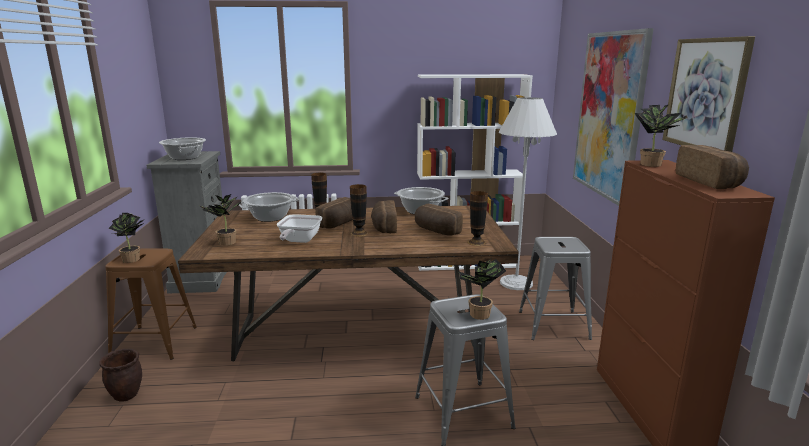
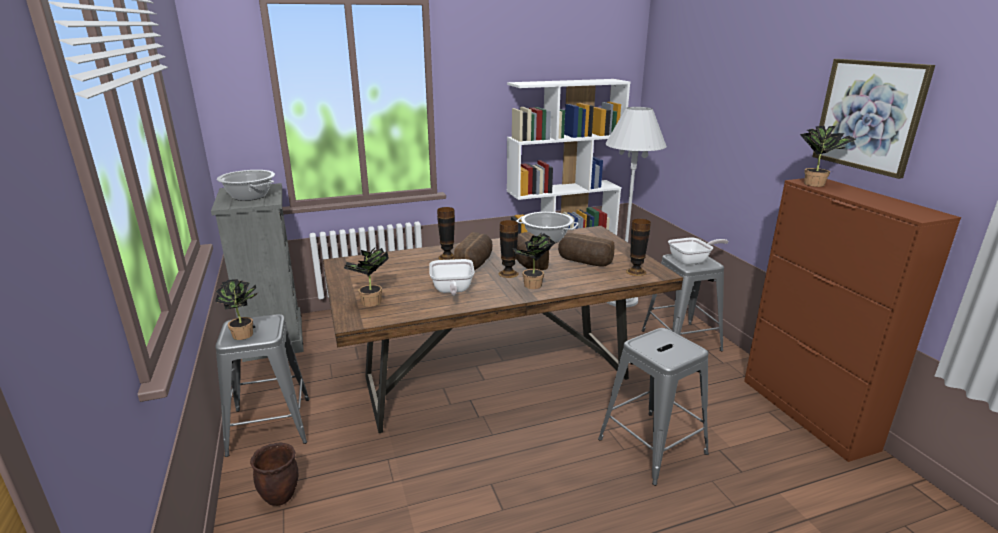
camera: 15 degrees left, 5 degrees up
brown stool [105,249,197,360] -> grey stool [215,314,310,457]
cooking pot [239,192,300,222] -> none
potted plant [459,259,506,320] -> potted plant moved to [513,233,555,289]
picture [573,28,654,206] -> none
bread [676,145,749,189] -> none
none -> frying pan [668,237,729,265]

